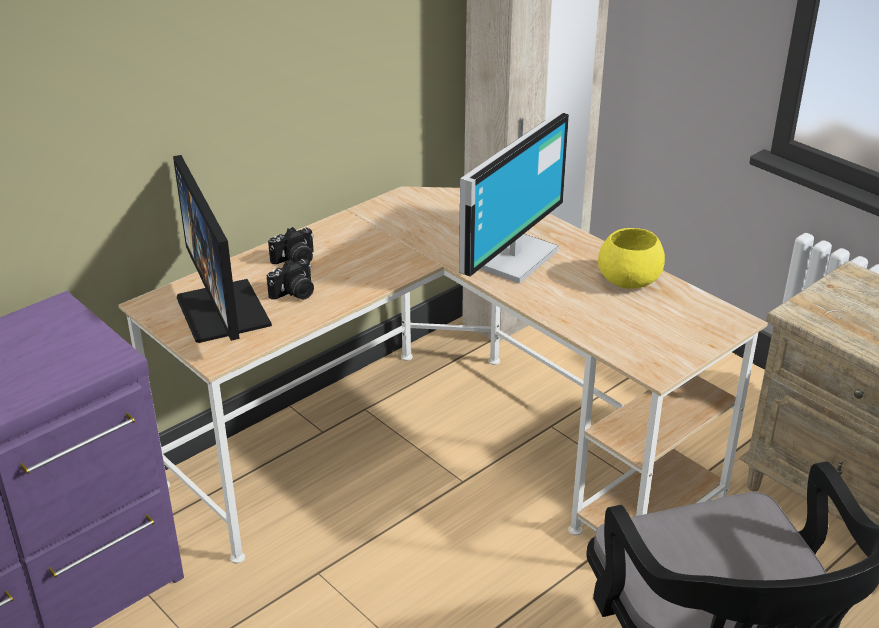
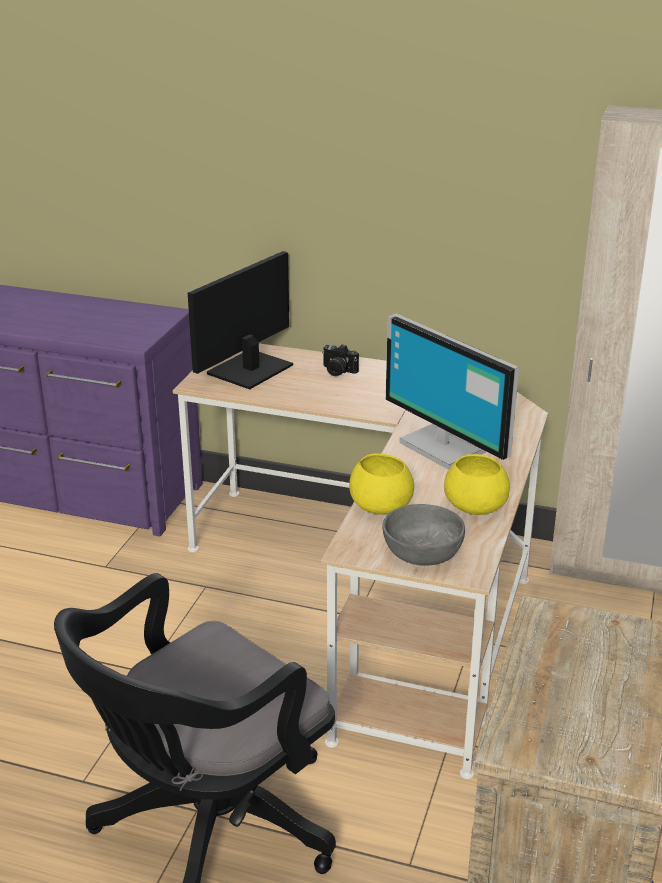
camera: 60 degrees right, 5 degrees down
camera [267,259,314,300] -> none
monitor [459,111,569,284] -> monitor turned 45 degrees clockwise [386,313,519,470]
none -> yellow bowl [349,454,414,514]
none -> grey bowl [382,504,465,565]

